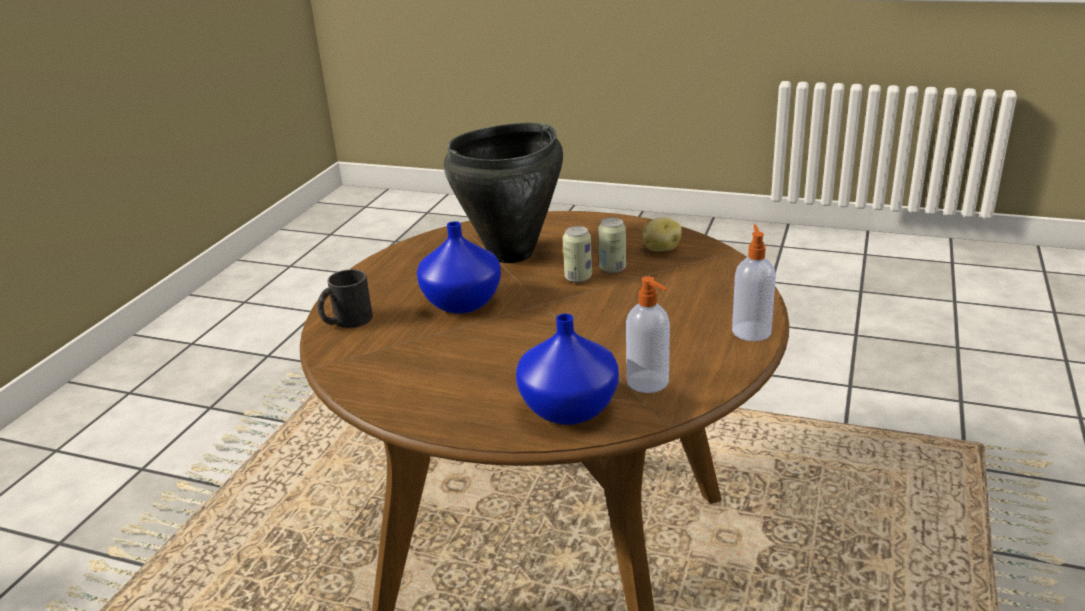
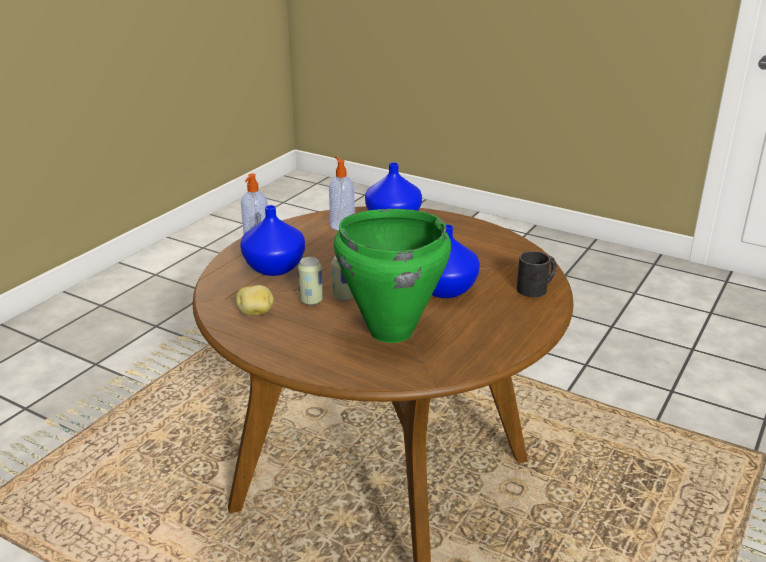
camera: 170 degrees left, 0 degrees up
black cooking pot [444,123,563,263] -> green cooking pot [334,209,451,343]
none -> blue vase [240,205,305,276]

